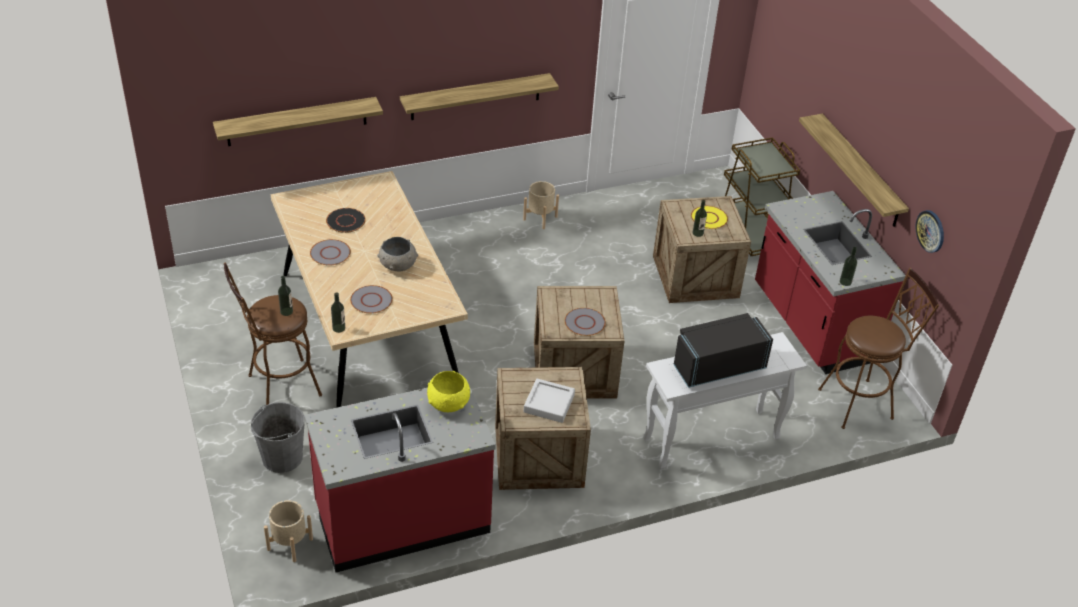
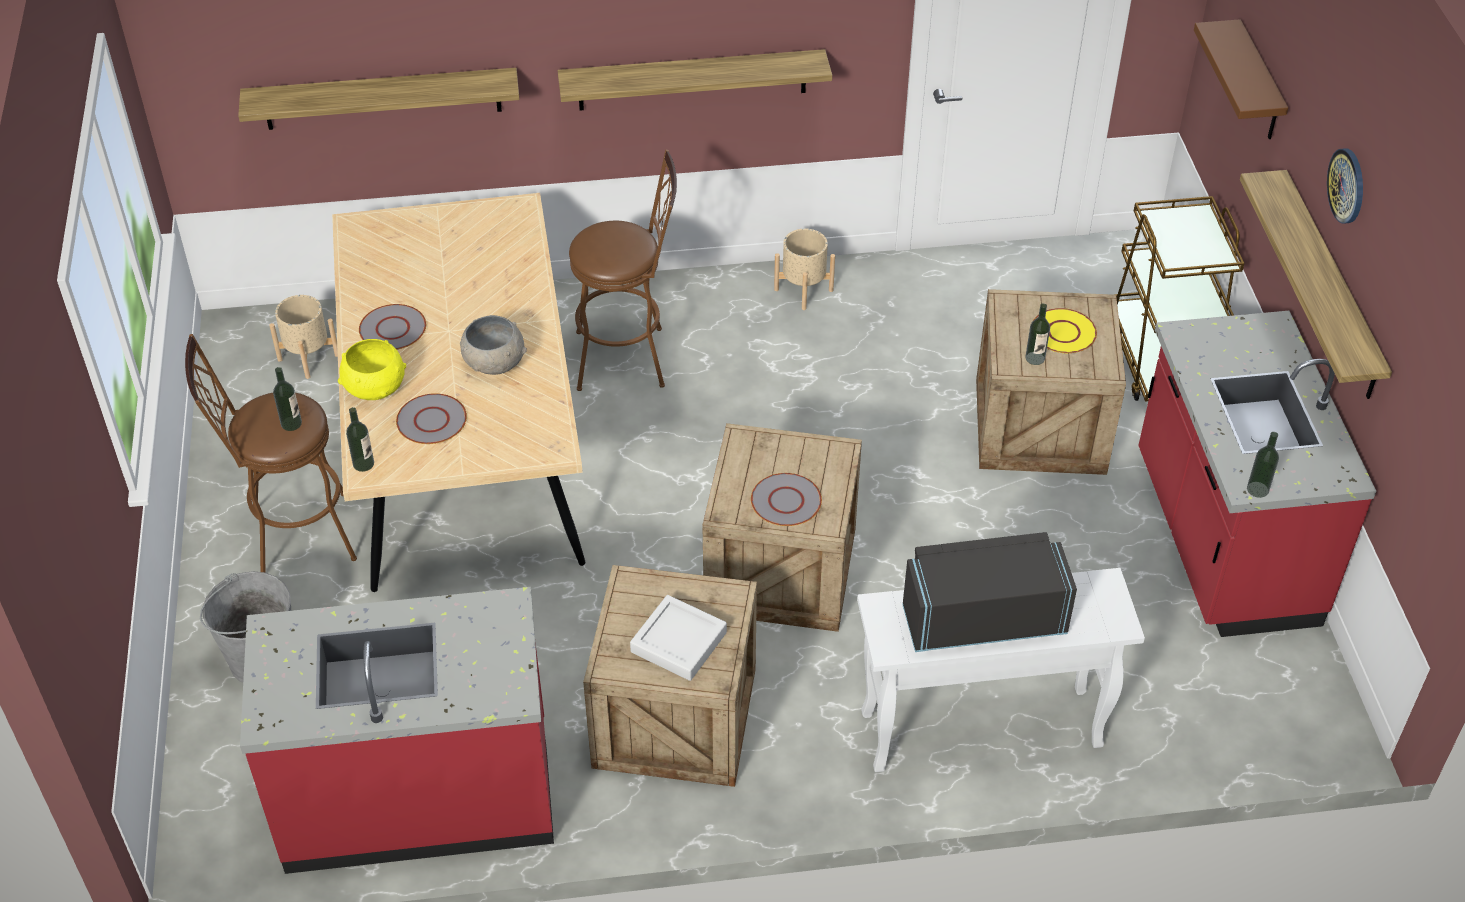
camera: 15 degrees right, 5 degrees up
beige planter [264,500,313,562] -> beige planter moved to [269,295,338,379]
black plate [326,208,366,233] -> none
yellow bowl [427,371,470,412] -> yellow bowl moved to [338,339,406,400]
brown stool [818,268,939,429] -> brown stool moved to [569,150,677,391]
wall clock [916,210,944,253] -> wall clock moved to [1327,148,1363,224]
none -> brown shelf [1194,19,1288,139]

